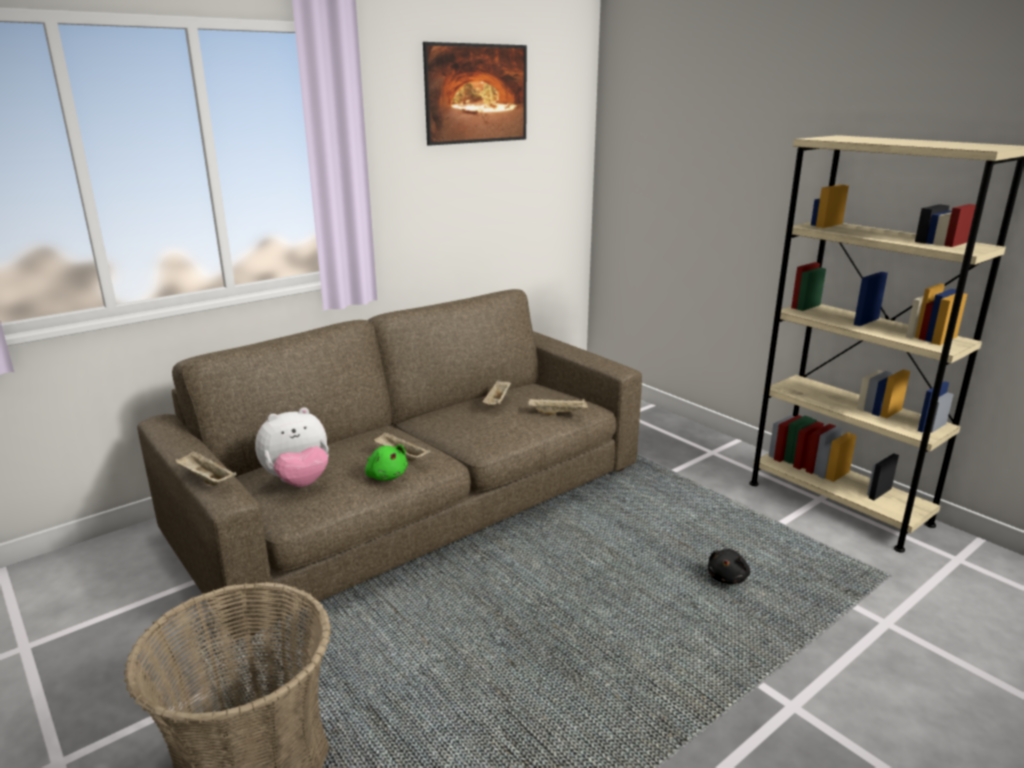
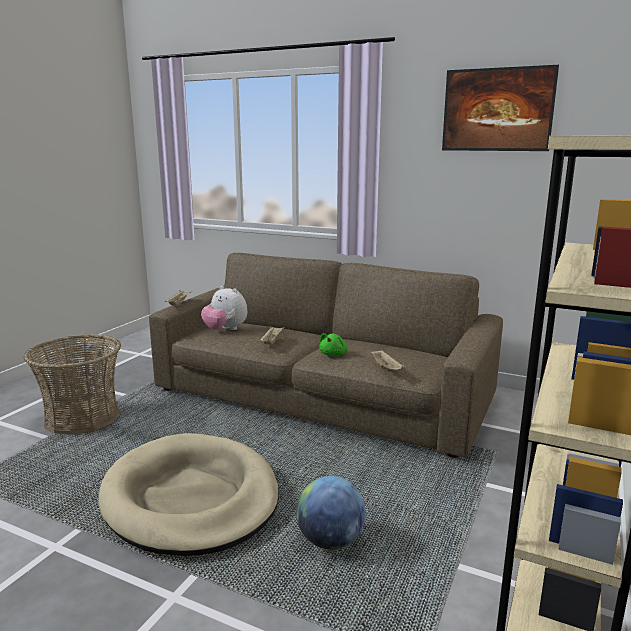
camera: 65 degrees right, 5 degrees down
green plush toy [365,445,408,481] -> green plush toy moved to [319,333,348,356]
beige tray [482,380,511,405] -> none
black plush toy [708,549,750,584] -> globe [296,476,366,549]
none -> beige dog bed [98,433,279,556]

